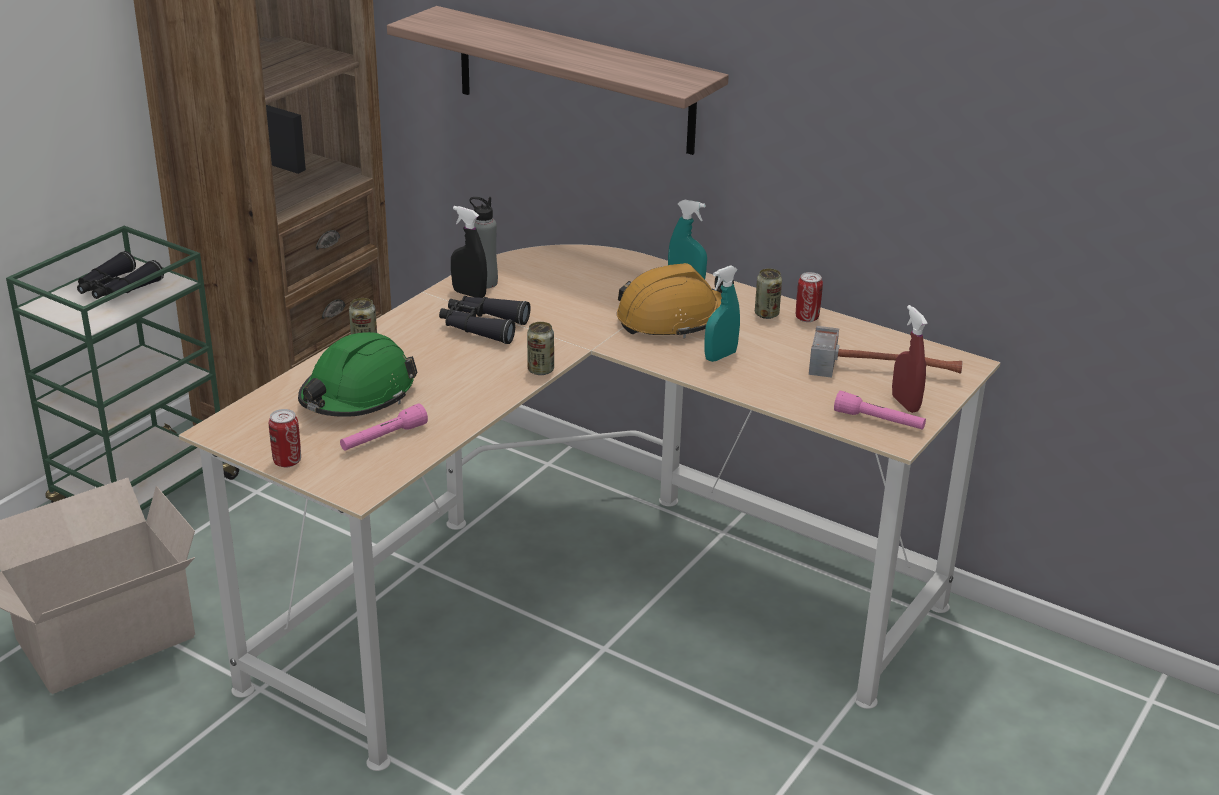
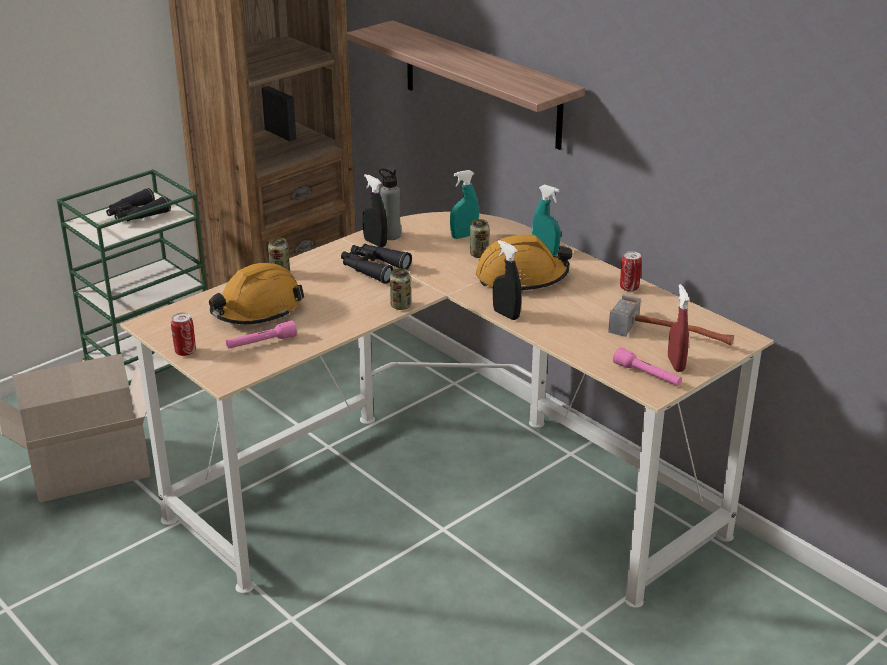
camera: 15 degrees right, 0 degrees up
green hard hat [298,332,418,417] -> orange hard hat [209,263,304,324]
turquoise spray bottle [705,265,740,362] -> turquoise spray bottle moved to [450,170,479,239]
can [755,268,782,319] -> can moved to [470,219,490,258]
none -> black spray bottle [493,240,522,320]

